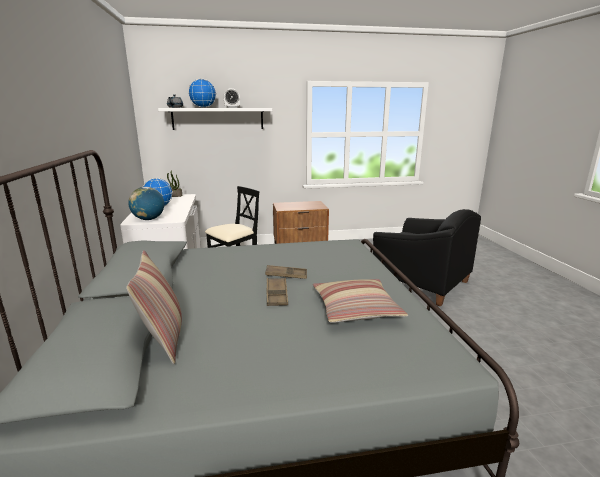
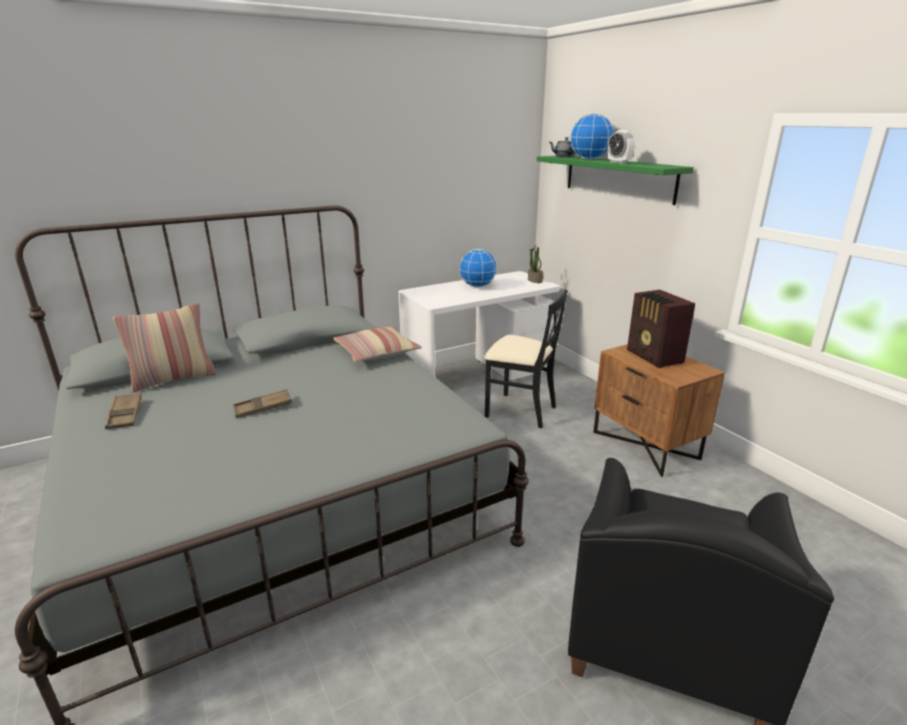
camera: 70 degrees right, 5 degrees up
globe [128,187,164,220] -> none
white shelf [158,108,272,130] -> green shelf [537,156,694,205]
brown tray [265,265,307,279] -> brown tray moved to [105,393,142,429]
pillow [313,279,408,323] -> pillow moved to [333,326,422,362]
none -> radio [627,290,695,368]

